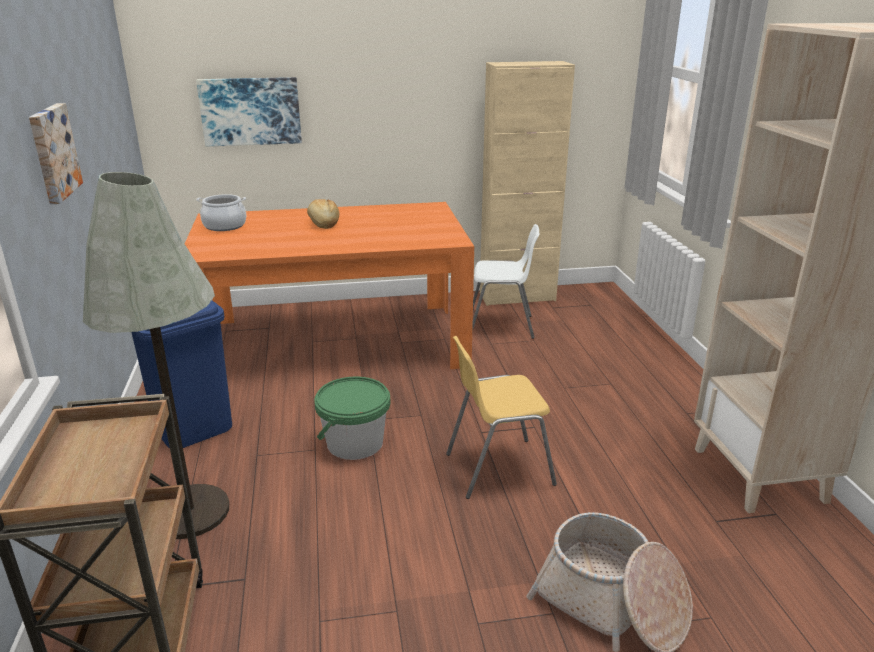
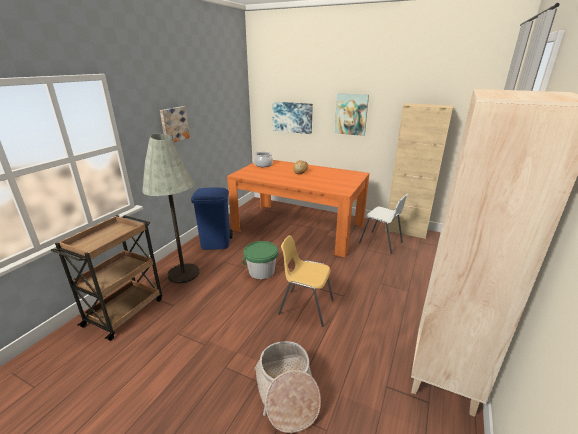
camera: 35 degrees right, 0 degrees up
none -> picture [335,93,369,136]

